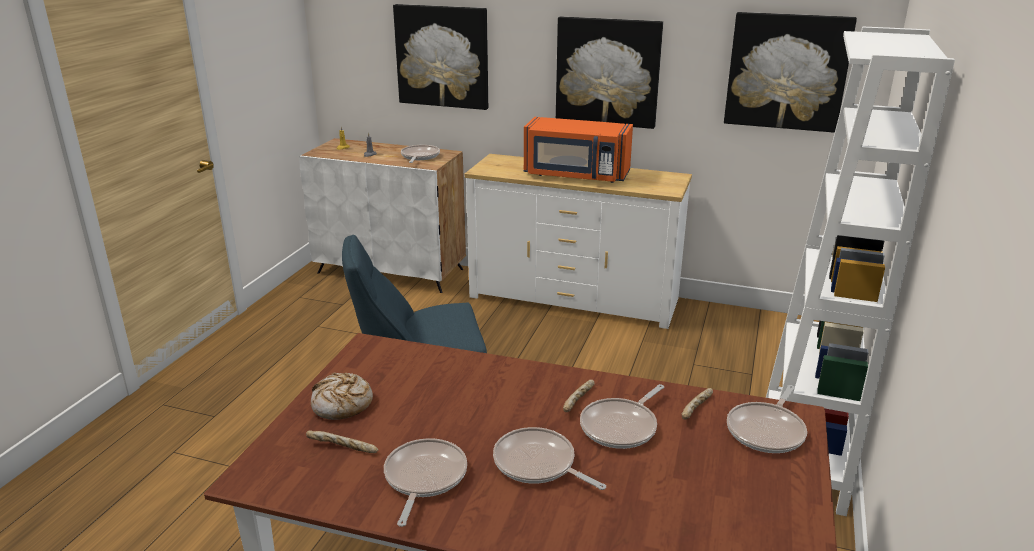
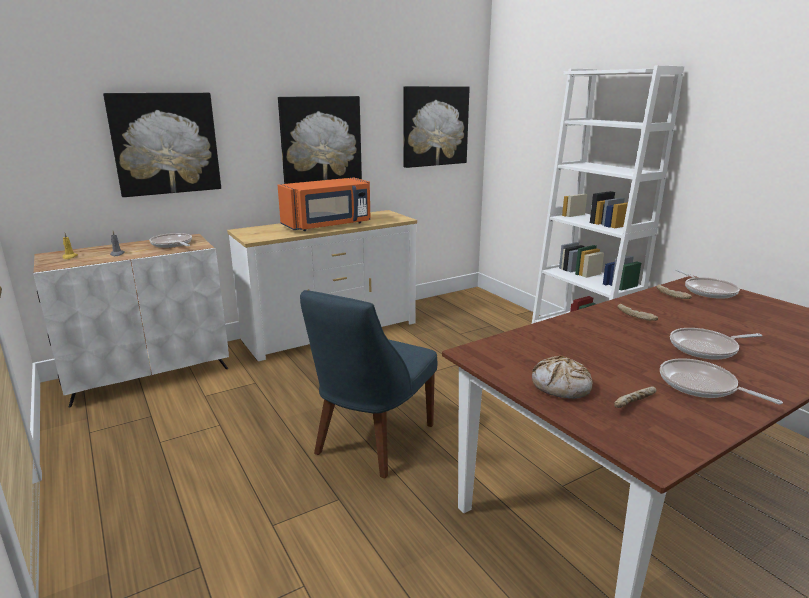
camera: 50 degrees left, 5 degrees down
frying pan [580,384,664,449] -> none

